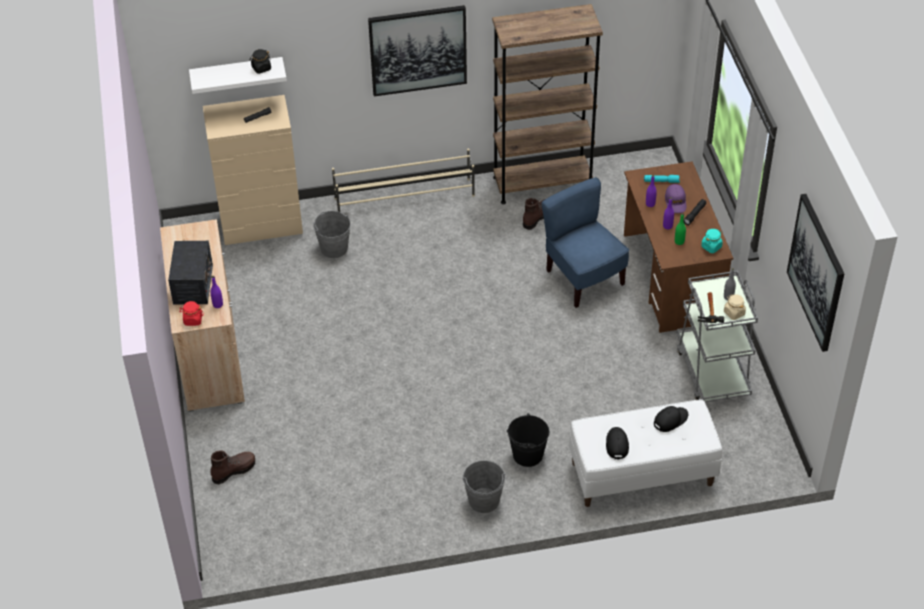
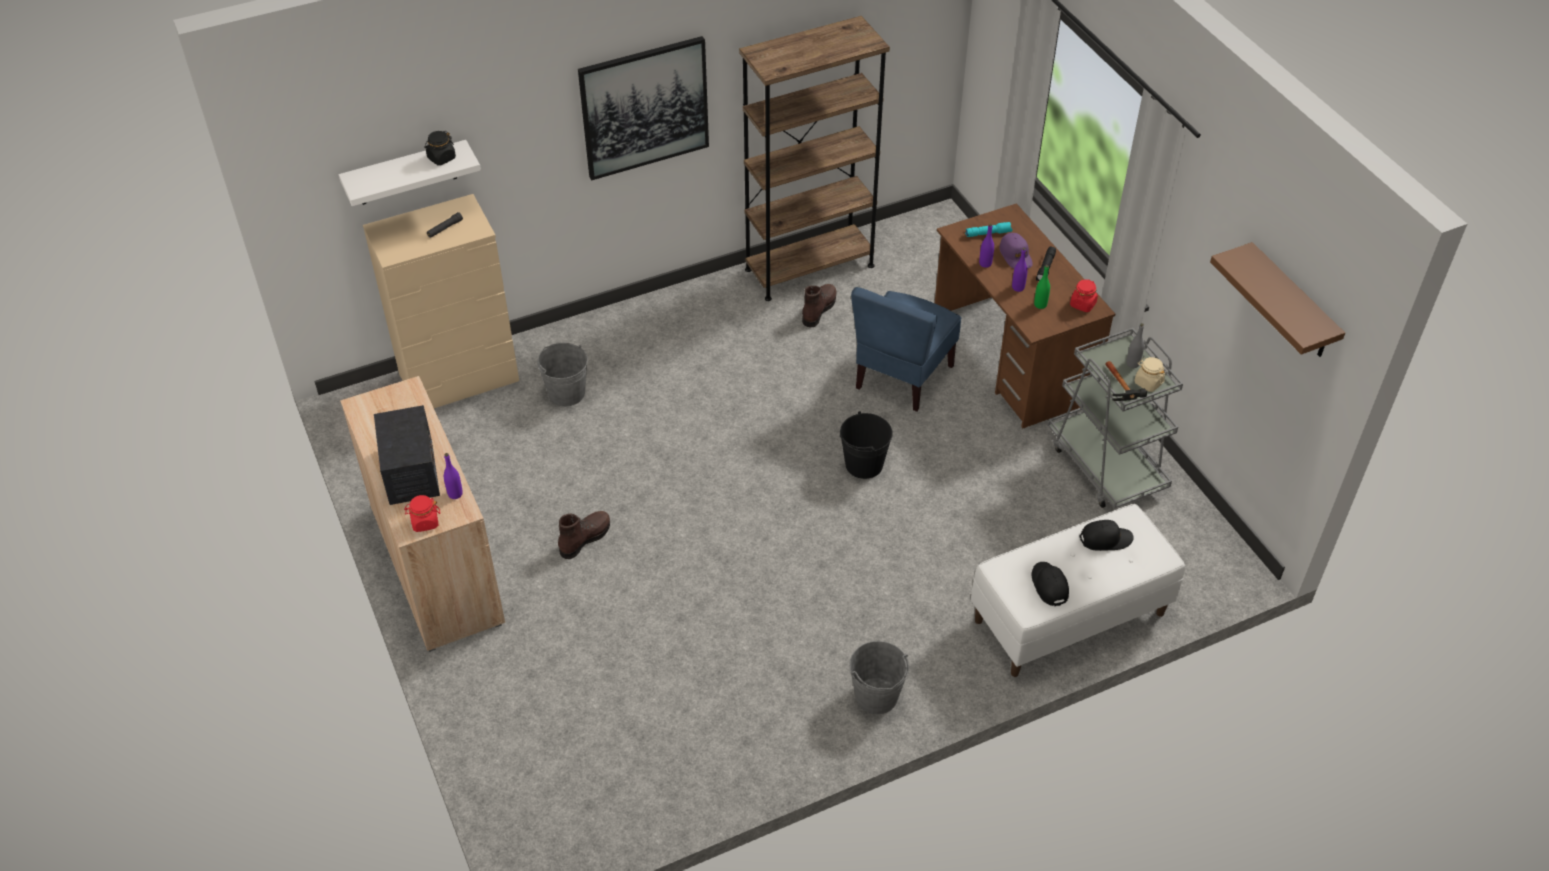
camera: 15 degrees left, 0 degrees up
brown boot [210,451,255,484] -> brown boot moved to [558,511,610,559]
beige shoe rack [332,149,475,212] -> none
black bucket [507,413,549,467] -> black bucket moved to [840,411,893,479]
blue chair [541,177,629,308] -> blue chair turned 105 degrees counterclockwise [851,287,961,411]
black cap [654,406,688,432] -> black cap turned 45 degrees clockwise [1079,520,1134,551]
turquoise jar [701,229,723,253] -> red jar [1070,280,1098,312]
picture [787,194,844,352] -> brown shelf [1210,242,1345,357]

